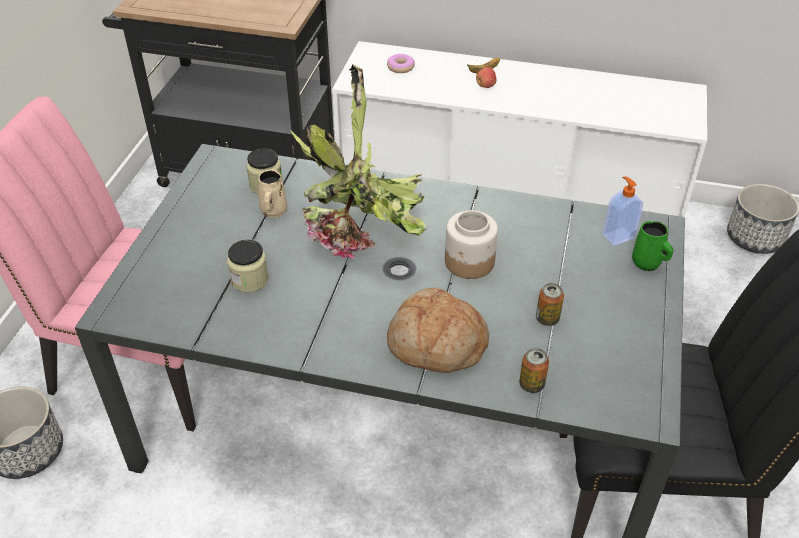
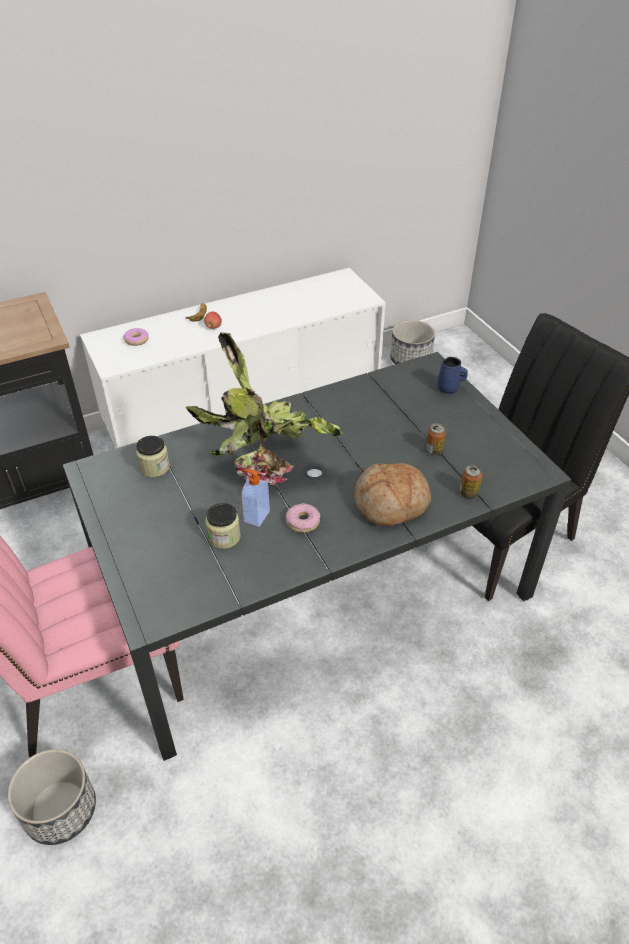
camera: 40 degrees left, 0 degrees up
beige mug [258,169,287,218] -> none
jar [445,210,498,279] -> none
soap dispenser [602,176,643,246] -> soap dispenser moved to [242,469,270,527]
green mug [632,221,673,271] -> blue mug [437,357,468,394]
none -> donut [286,503,320,533]

